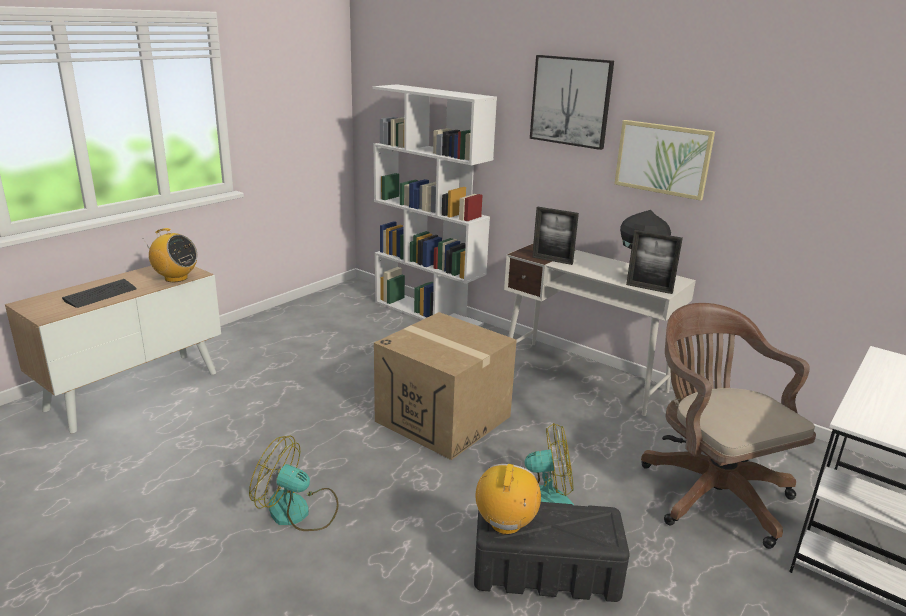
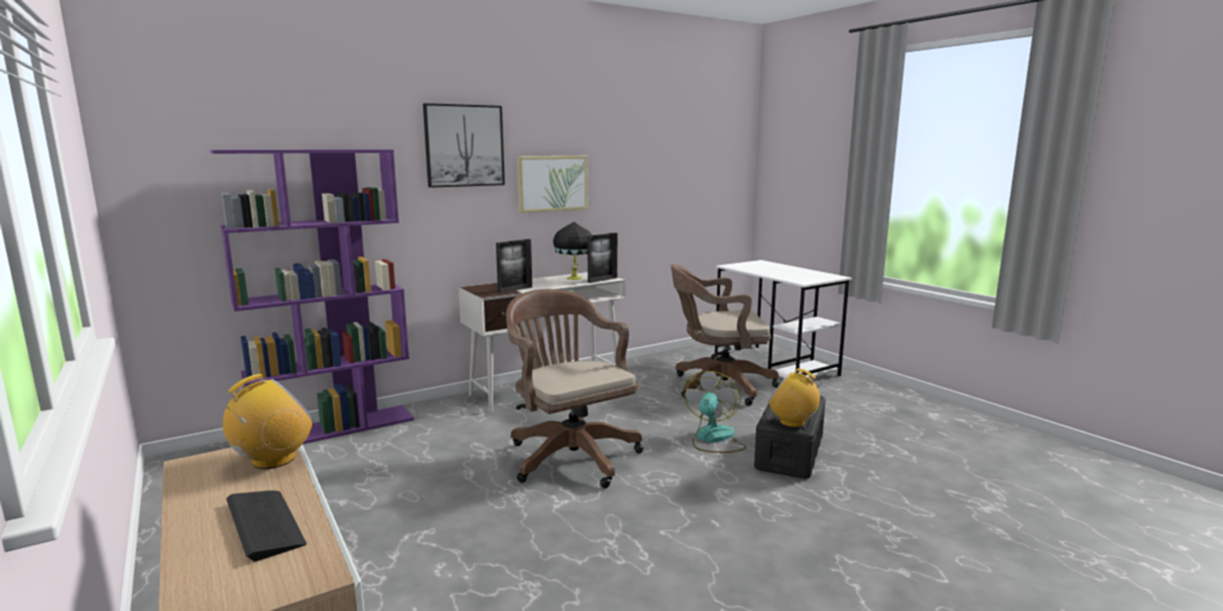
camera: 70 degrees left, 10 degrees down
fan [249,435,339,531] -> none
white bookcase [373,84,497,326] -> purple bookcase [210,149,414,444]
cardboard box [374,312,517,460] -> brown office chair [506,289,644,488]

